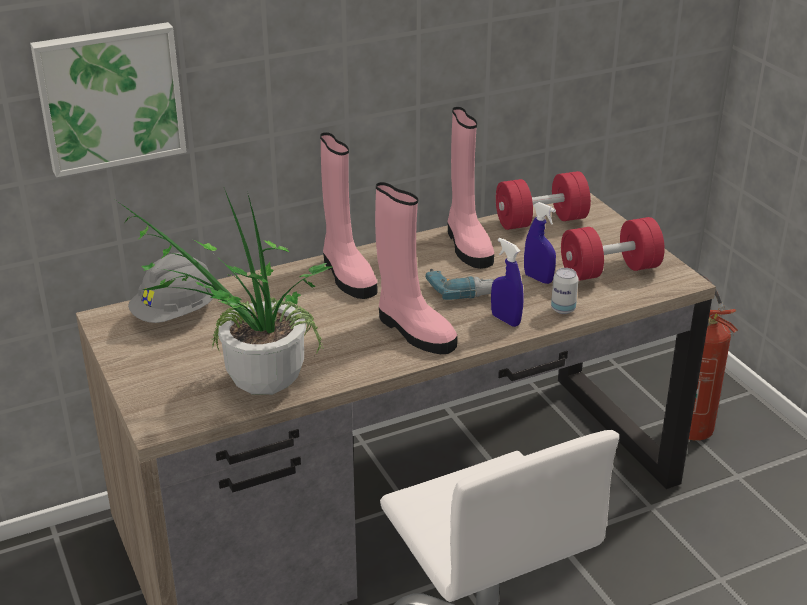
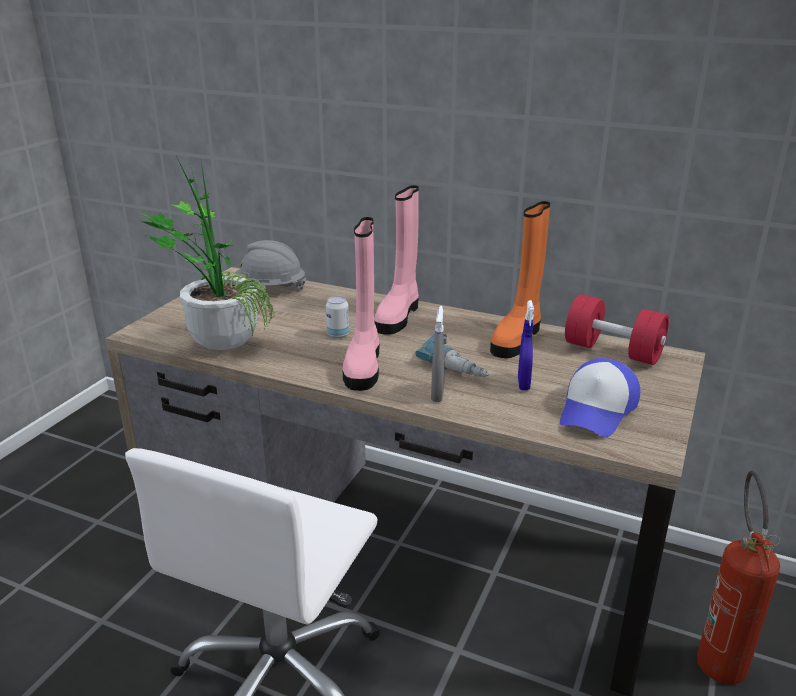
camera: 50 degrees right, 5 degrees down
picture [30,22,187,177] -> none
pink boot [448,107,494,269] -> orange boot [490,201,550,358]
blue spray bottle [491,238,523,327] -> grey spray bottle [431,306,445,402]
can [551,268,579,314] -> can moved to [326,296,349,338]
red dumbbell [561,217,665,281] -> cap [560,358,640,437]

